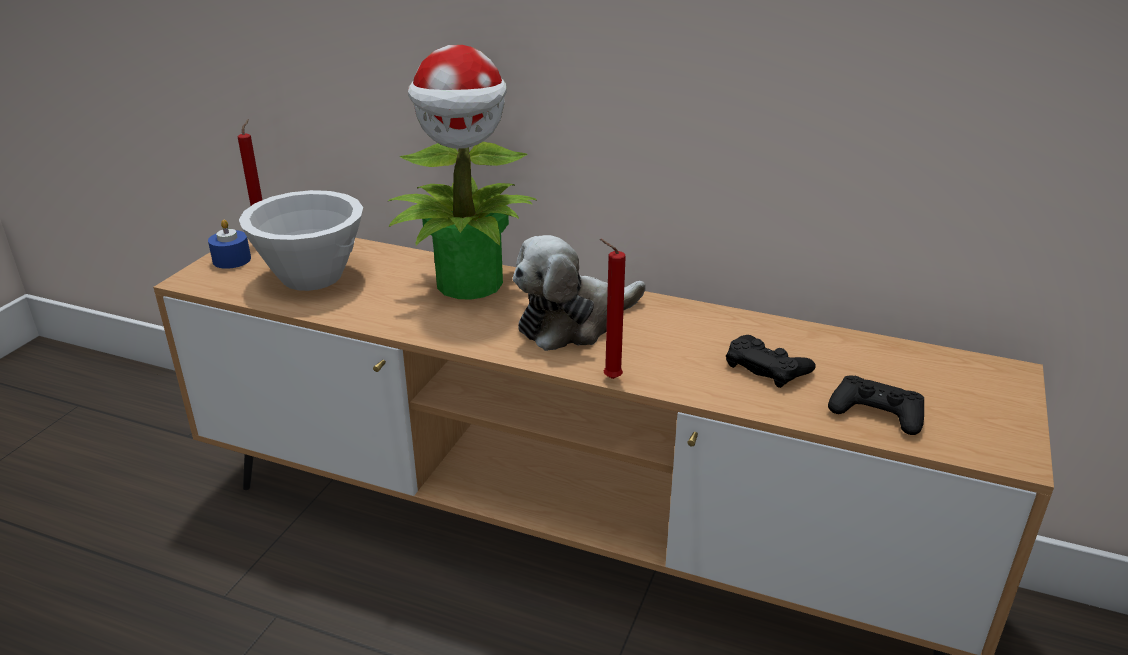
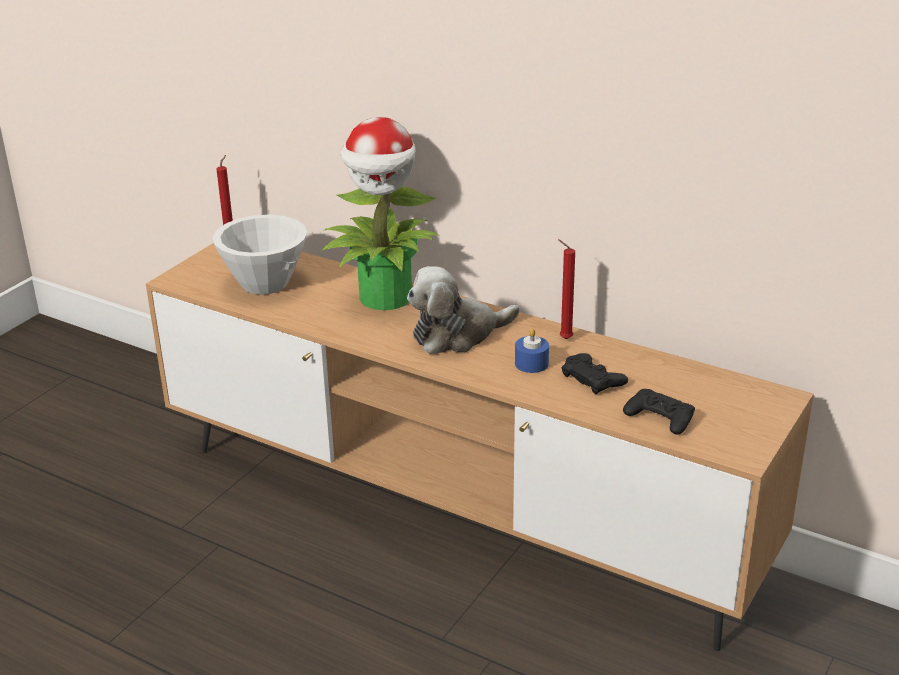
camera: 10 degrees right, 0 degrees up
blue candle [208,219,251,269] -> blue candle moved to [515,329,549,373]
red candle [600,239,626,379] -> red candle moved to [558,239,575,339]

